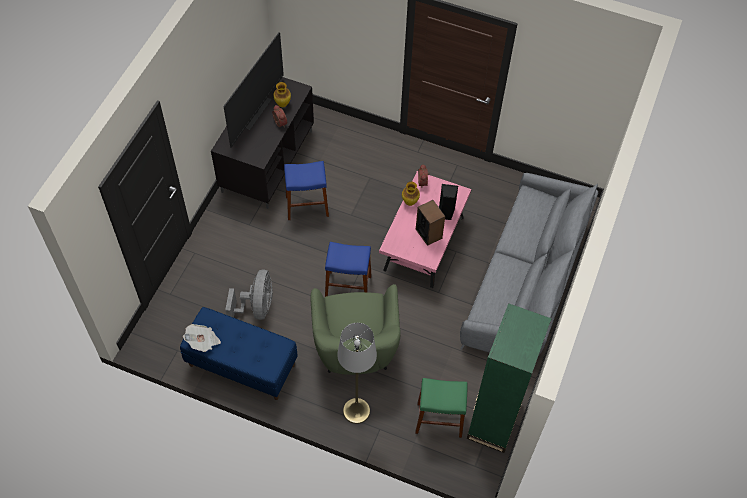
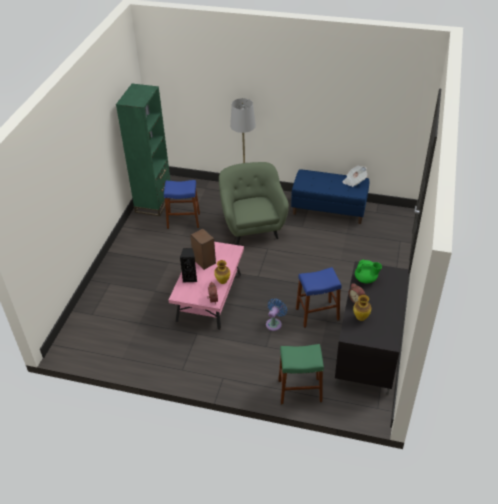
camera: 175 degrees right, 15 degrees down
television [224,32,284,148] -> none
grey fan [225,270,273,320] -> none
blue stool [325,242,371,297] -> blue stool moved to [164,180,200,229]
green stool [415,378,467,438] -> green stool moved to [278,344,324,404]
grey sofa [460,173,598,355] -> none
none -> blue fan [266,298,287,331]
none -> green teapot [355,260,382,283]

